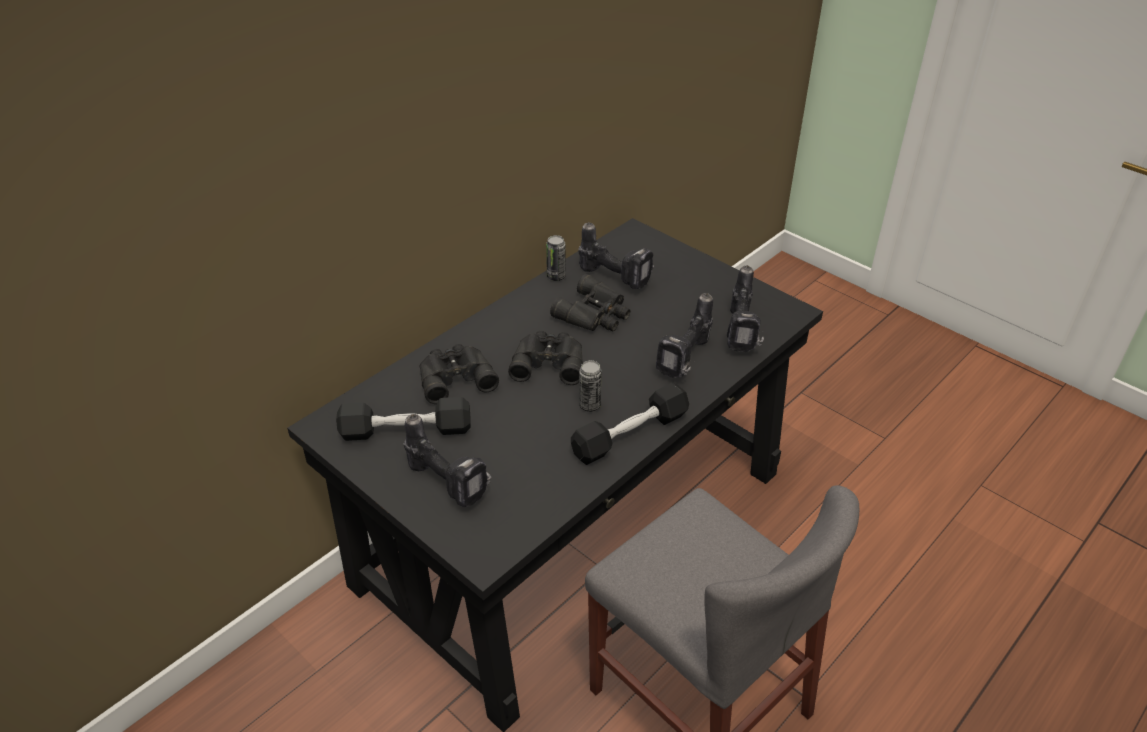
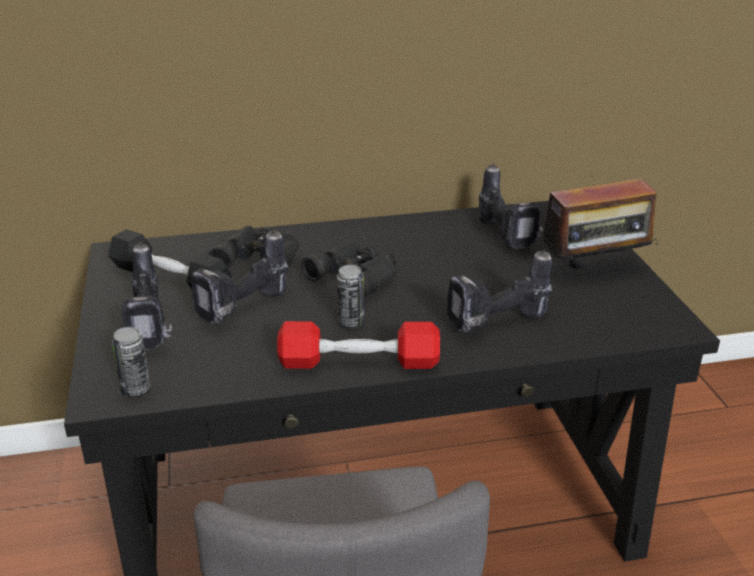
camera: 35 degrees right, 10 degrees down
can [546,235,566,281] -> can moved to [112,327,151,398]
black binoculars [550,274,631,331] -> none
black dumbbell [571,383,689,465] -> red dumbbell [277,321,440,369]
power drill [727,265,764,352] -> power drill moved to [192,230,288,324]
none -> radio [537,176,658,268]

